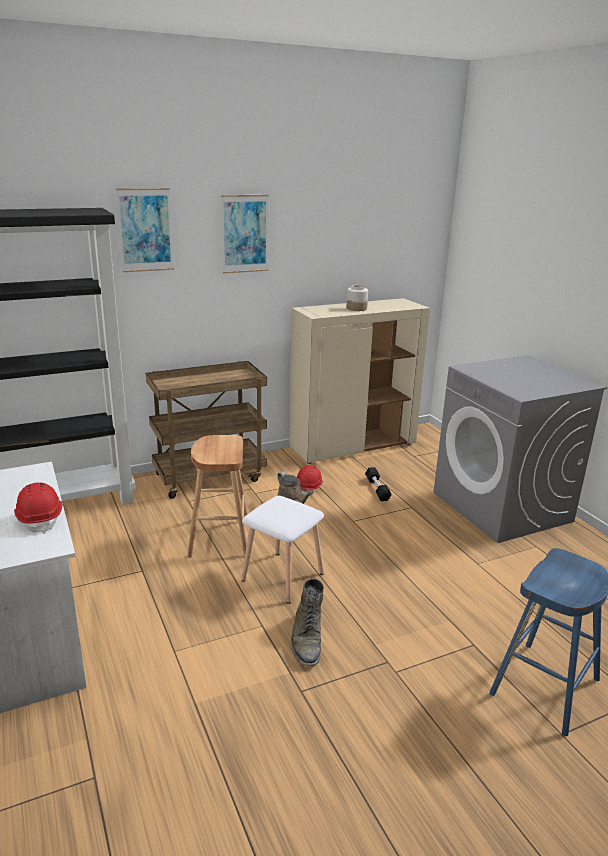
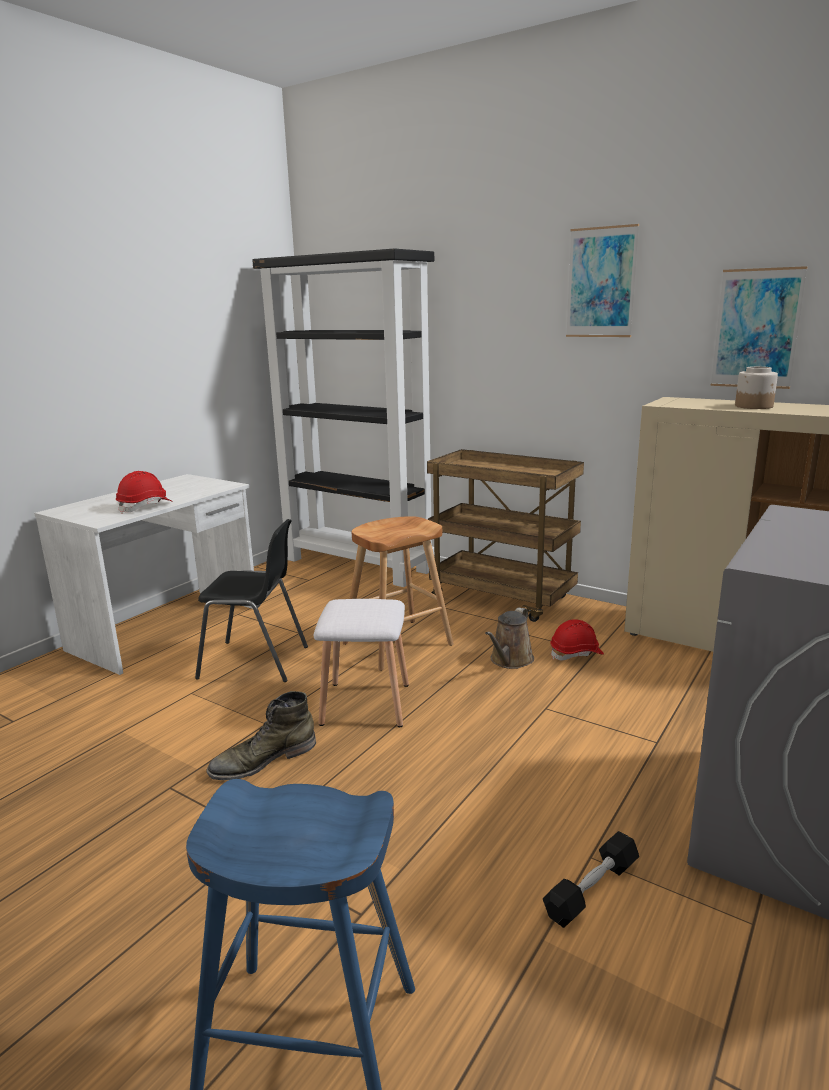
camera: 60 degrees right, 5 degrees down
picture [116,188,174,272] -> picture moved to [711,266,807,389]
black dumbbell [365,467,392,501] -> black dumbbell moved to [543,831,639,928]
none -> black chair [195,519,308,682]

